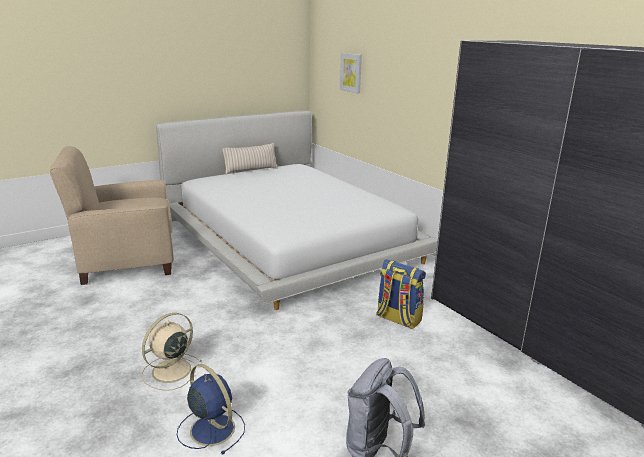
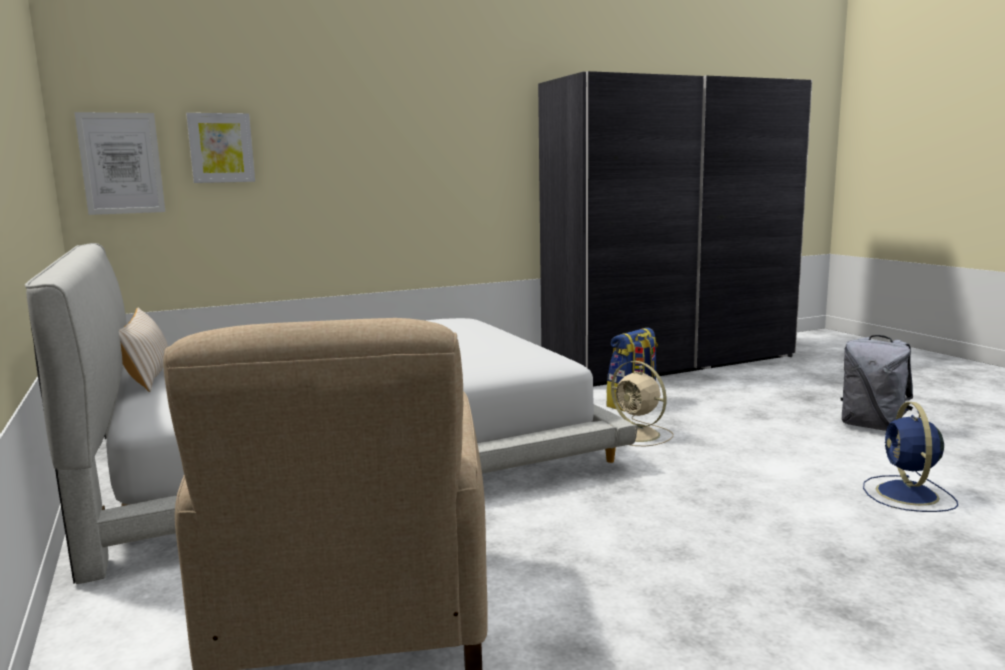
camera: 80 degrees left, 10 degrees down
beige fan [141,313,202,391] -> beige fan moved to [611,361,673,447]
blue fan [177,364,245,455] -> blue fan turned 45 degrees counterclockwise [863,402,958,512]
none -> picture [74,112,165,215]

